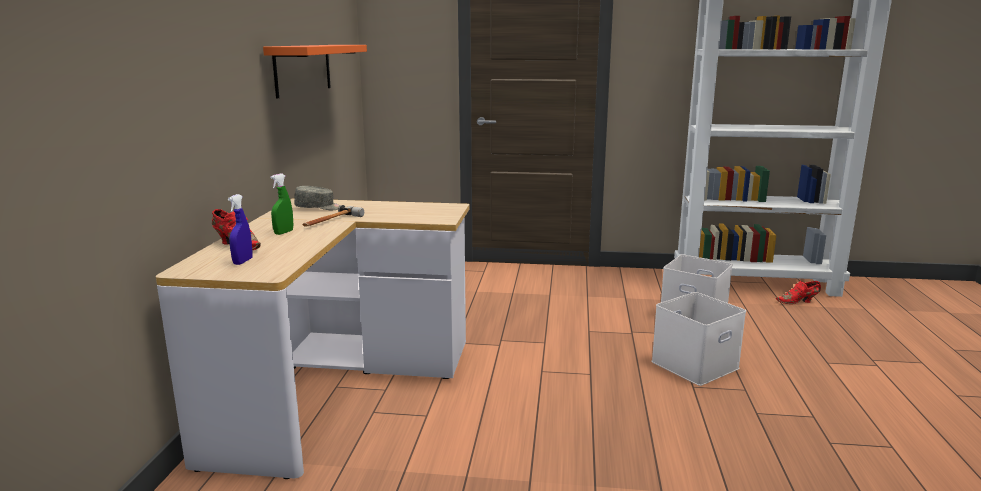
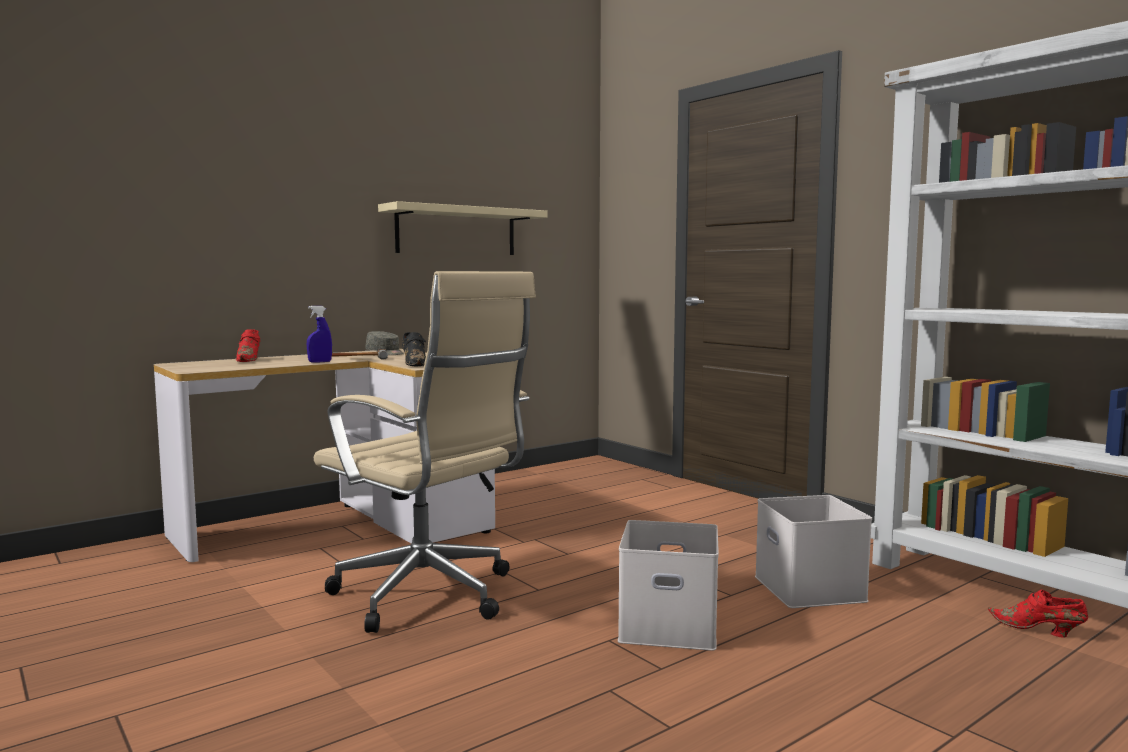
camera: 45 degrees right, 10 degrees down
blue spray bottle [228,194,253,265] -> blue spray bottle moved to [307,306,332,363]
orange shelf [263,45,367,99] -> beige shelf [378,201,548,255]
green spray bottle [270,174,293,235] -> none
none -> beige office chair [314,271,536,633]
none -> black shoe [402,332,426,366]

